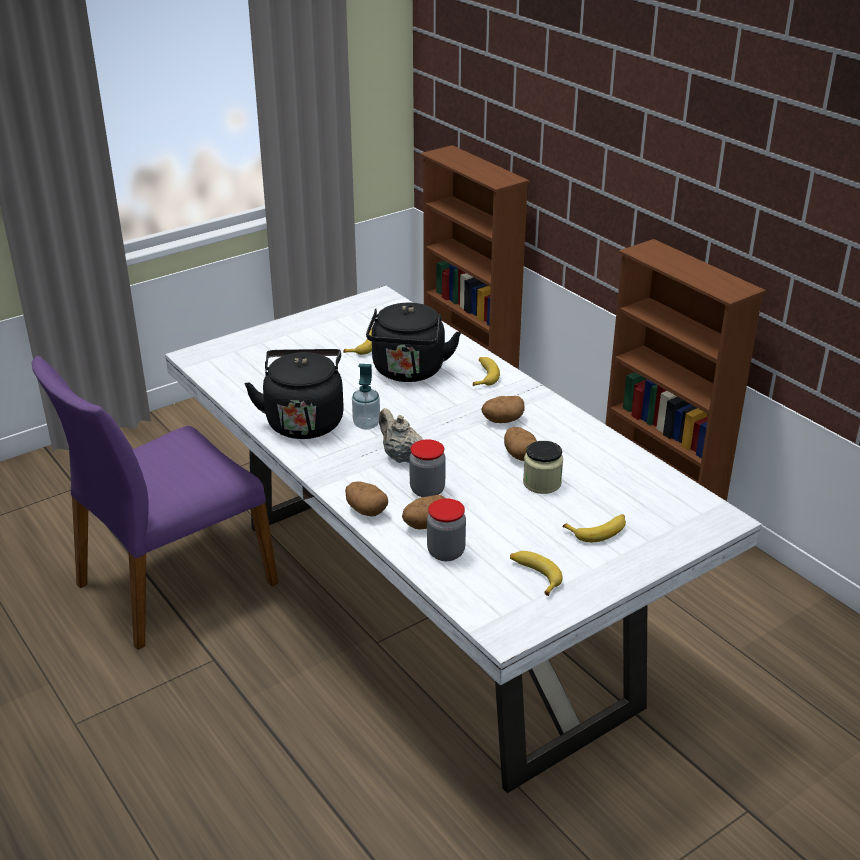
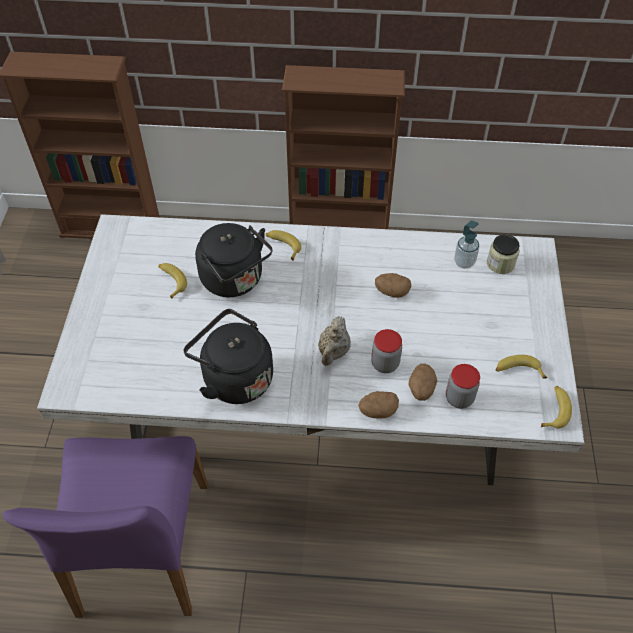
camera: 50 degrees left, 20 degrees up
soap dispenser [352,364,380,430] -> soap dispenser moved to [454,221,479,269]
beige teapot [379,408,424,463] -> beige teapot turned 75 degrees counterclockwise [318,316,351,366]
potato [481,396,524,423] -> none
jar [523,441,563,494] -> jar moved to [487,234,520,274]
banana [563,514,626,542] -> banana moved to [541,386,572,429]

